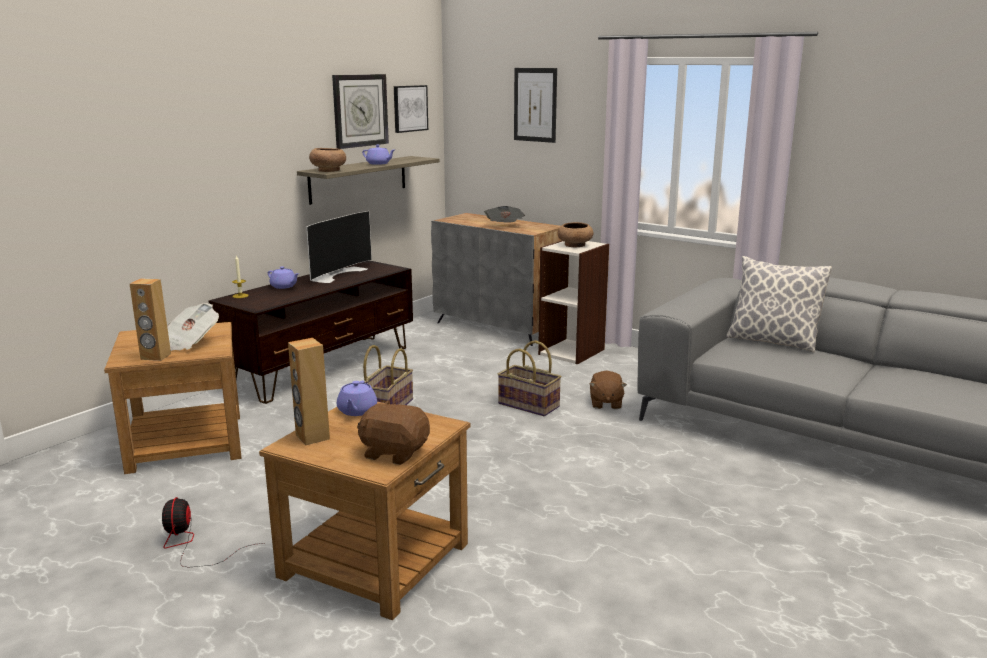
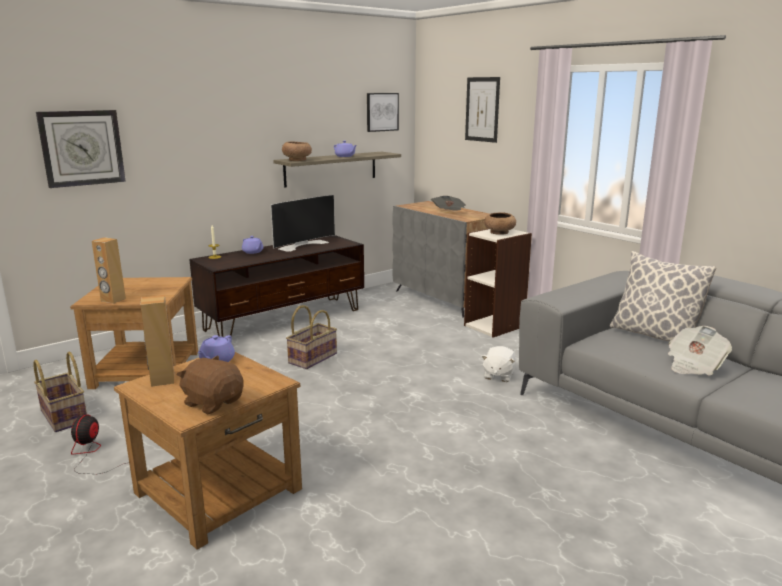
camera: 15 degrees right, 0 degrees up
newspaper [168,303,219,351] -> newspaper moved to [668,326,732,375]
wall clock [332,74,389,149] -> wall clock moved to [36,110,126,188]
basket [498,340,562,416] -> basket moved to [33,352,87,432]
brown plush toy [590,371,627,409] -> white plush toy [482,346,516,382]

